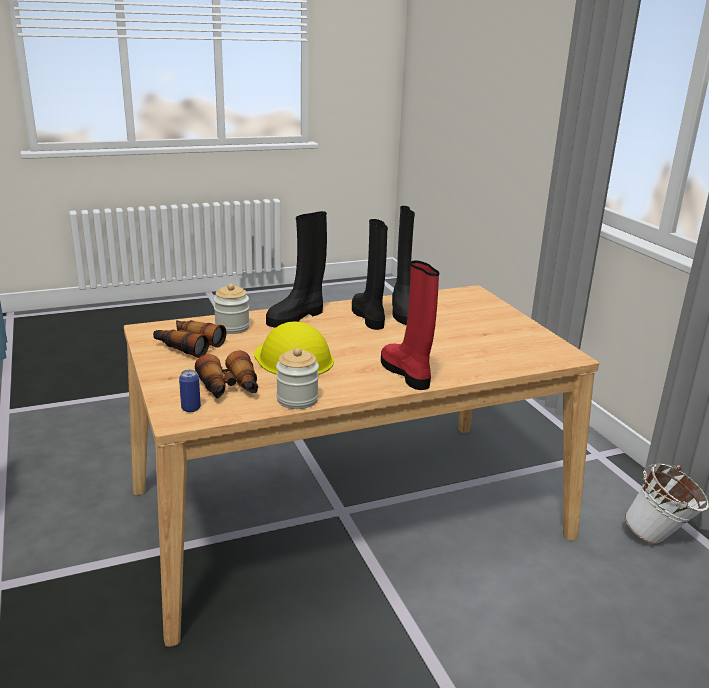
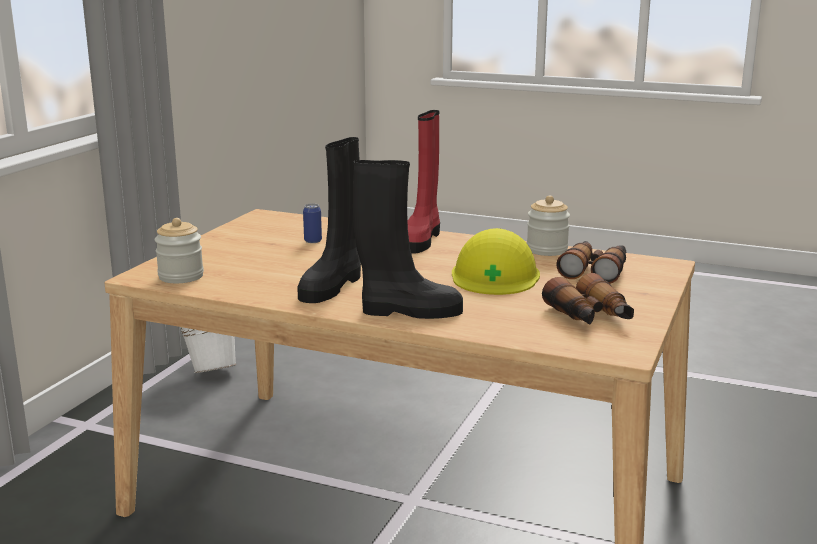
camera: 135 degrees left, 5 degrees down
can [179,370,201,412] -> can moved to [303,203,322,243]
jar [214,284,250,334] -> jar moved to [155,218,204,283]
black boot [392,206,415,325] -> none

